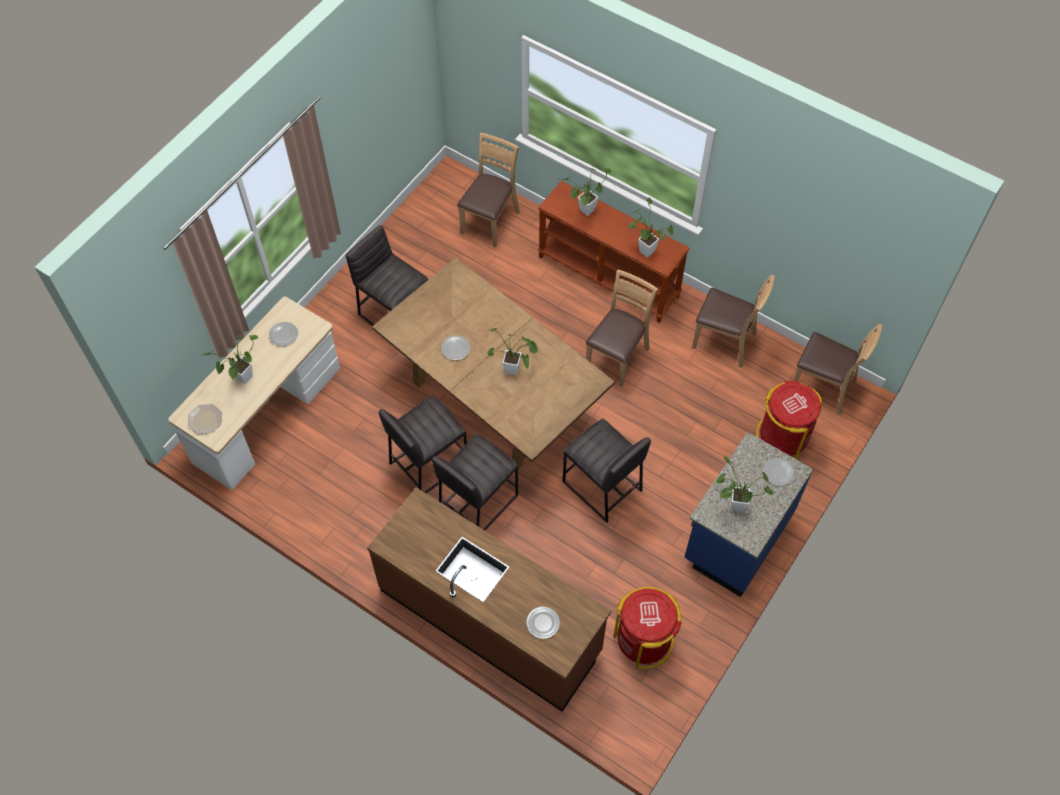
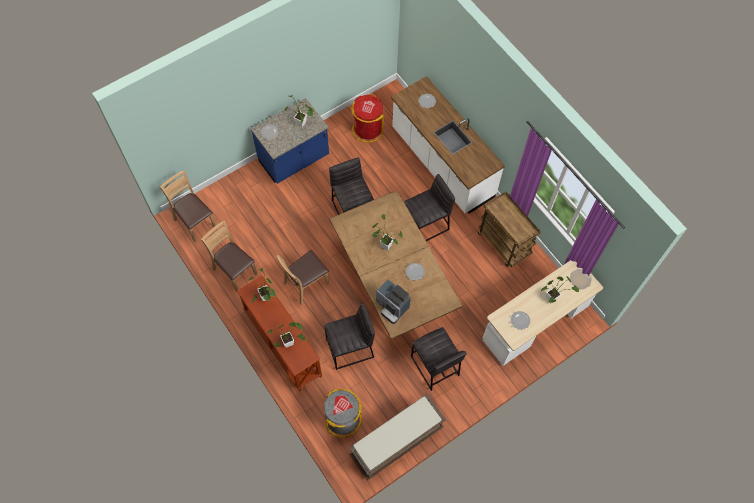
camera: 160 degrees left, 5 degrees up
brown counter [367,487,611,712] -> white counter [391,76,505,214]
grey stool [378,395,467,493] -> grey stool moved to [324,303,375,370]
brown chair [457,133,520,247] -> grey trash can [324,389,362,438]
red trash can [756,380,823,459] -> none
none -> brown bench [349,394,446,480]
none -> coffee machine [376,279,411,324]
none -> brown cart [478,192,541,268]

